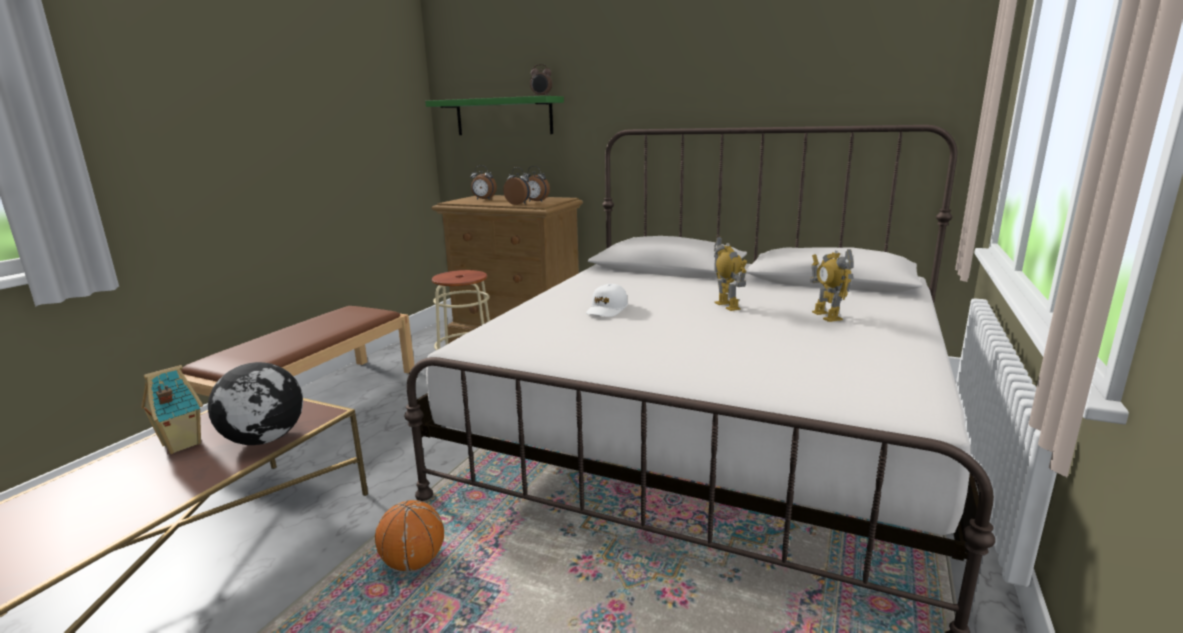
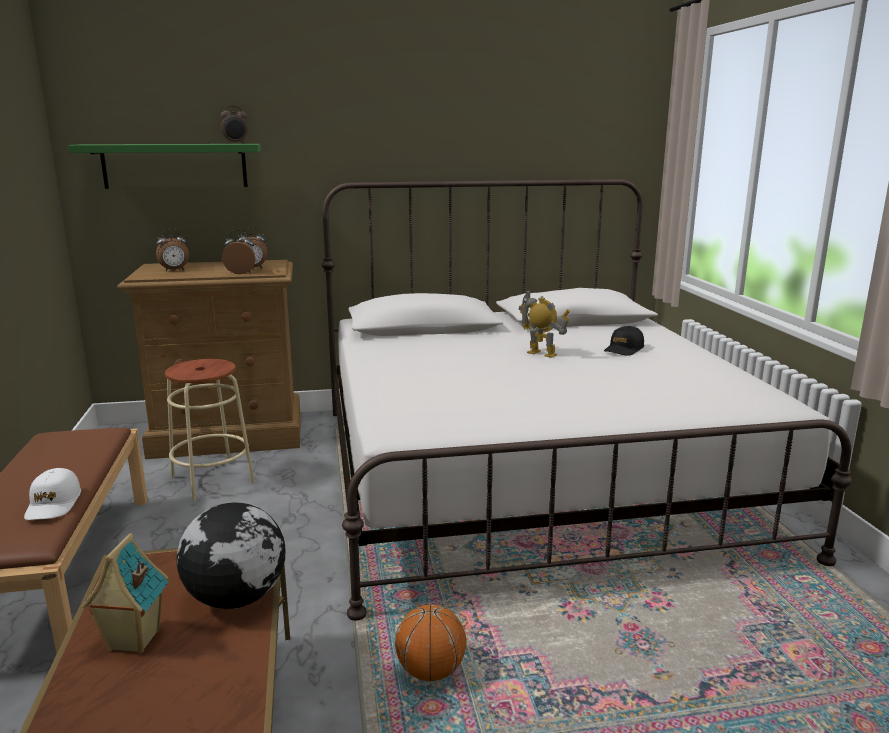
camera: 35 degrees left, 0 degrees up
white cap [586,284,628,317] -> white cap moved to [24,468,81,520]
toy robot [810,249,854,322] -> black cap [604,326,644,356]

